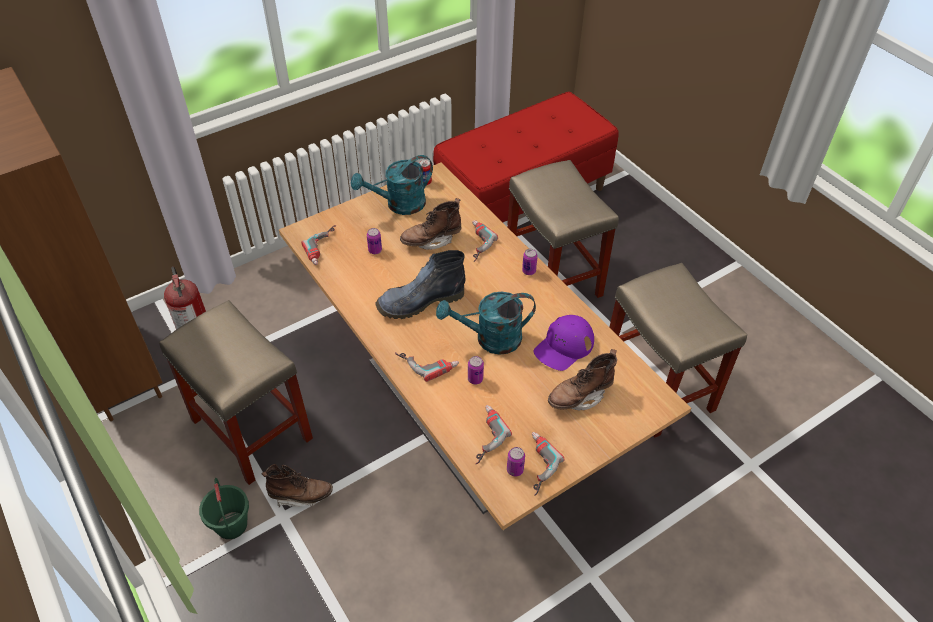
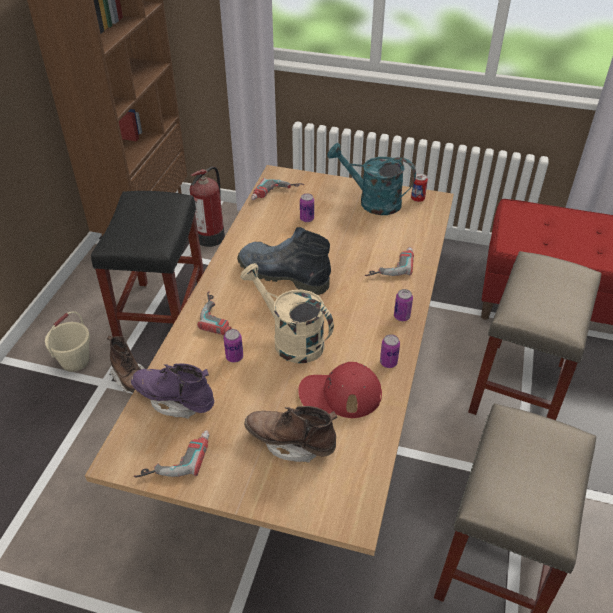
camera: 50 degrees right, 5 degrees down
beige stool [159,300,313,485] -> black stool [91,191,204,337]
green bucket [199,478,249,539] -> beige bucket [45,311,90,372]
brown boot [400,198,462,250] -> none
turquoise watering can [436,292,536,355] -> beige watering can [240,263,334,363]
power drill [476,405,512,464] -> purple boot [131,363,214,419]
can [507,447,525,477] -> can moved to [380,334,400,368]
purple cap [534,315,594,371] -> red cap [298,362,382,418]

